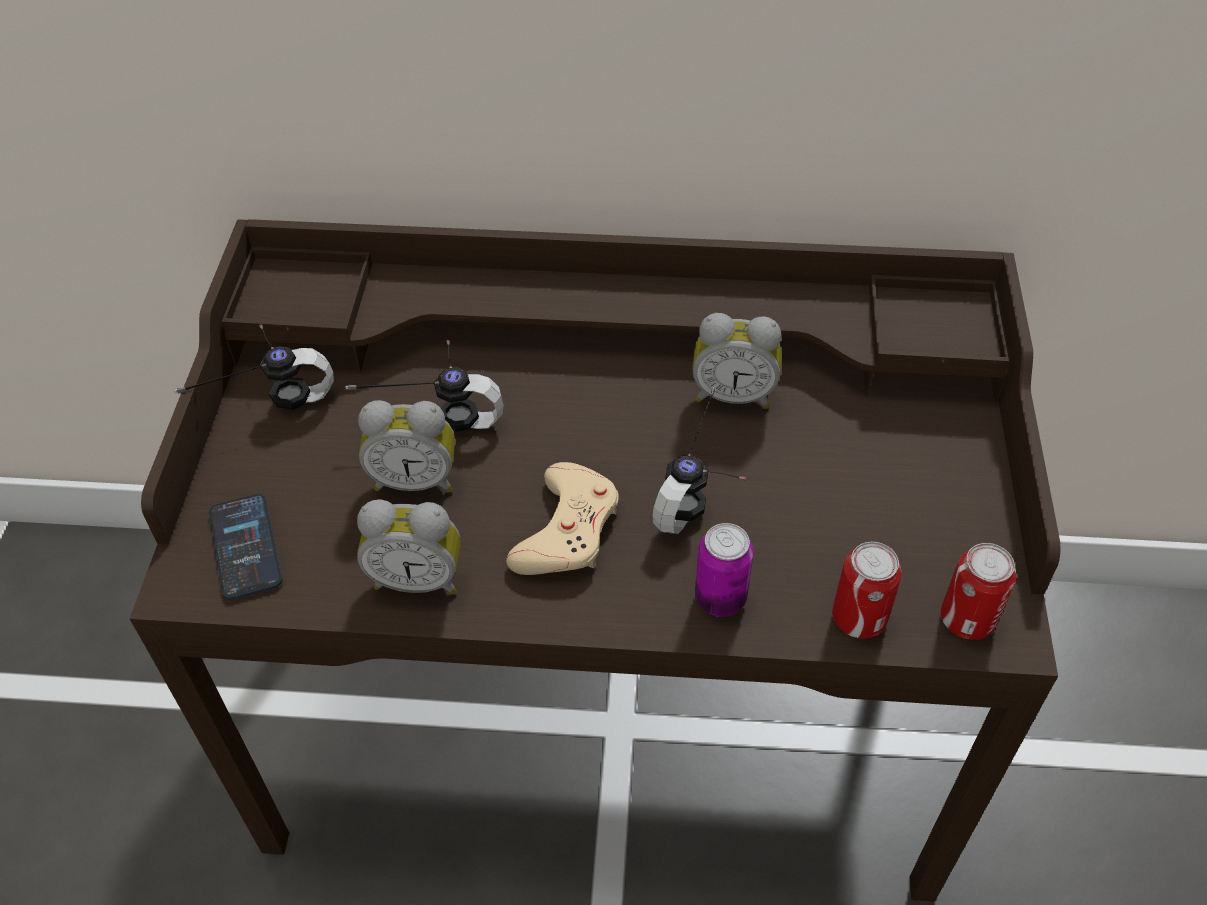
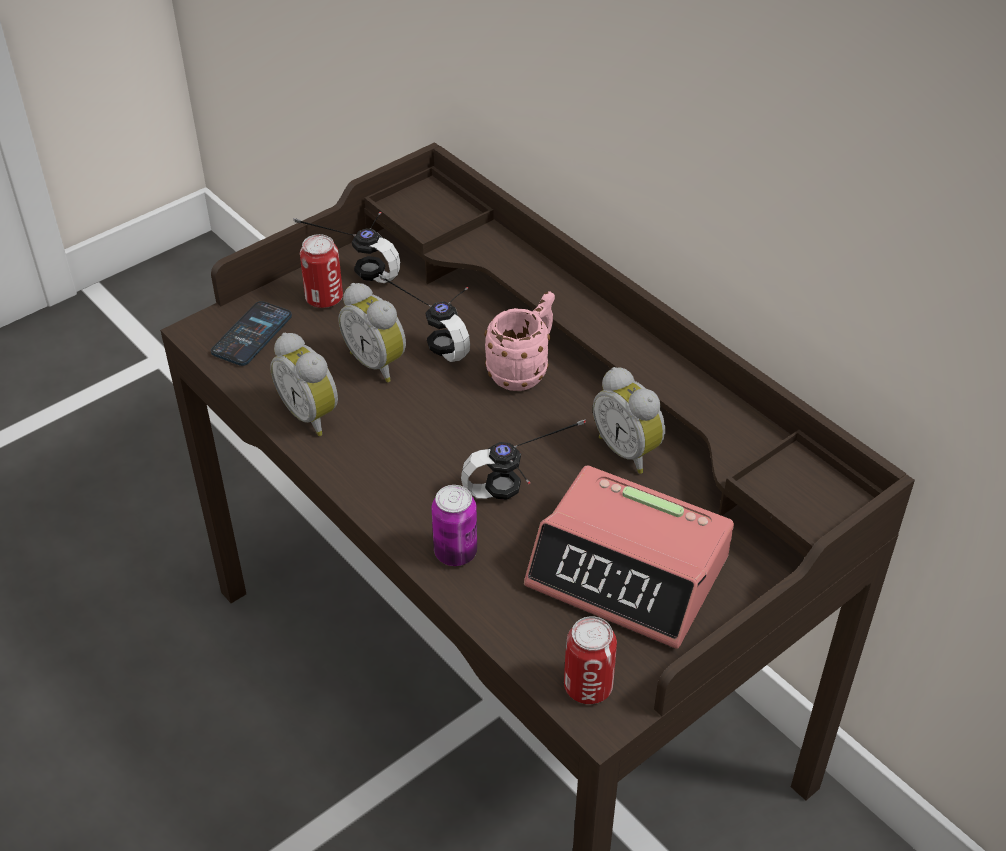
camera: 45 degrees right, 5 degrees down
beige game controller [506,462,619,575] -> none
can [832,542,902,639] -> can moved to [300,234,343,308]
none -> pink mug [484,291,555,391]
none -> alarm clock [524,465,734,649]

